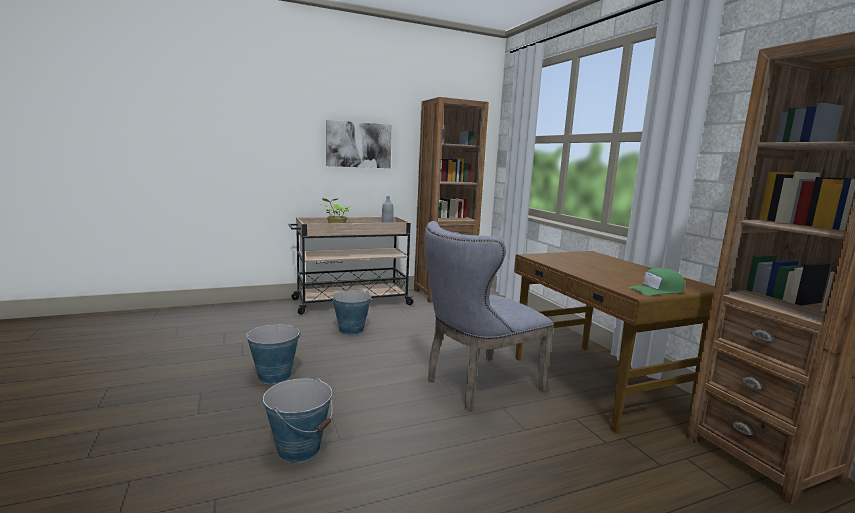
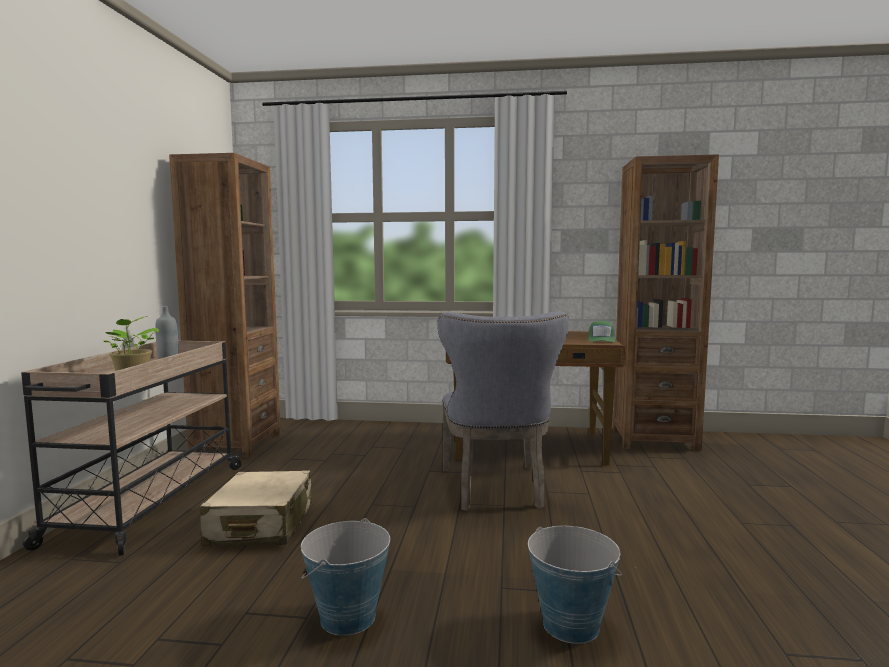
camera: 60 degrees left, 5 degrees down
picture [326,120,392,168] -> none
bucket [331,291,371,335] -> beige suitcase [199,471,312,546]

